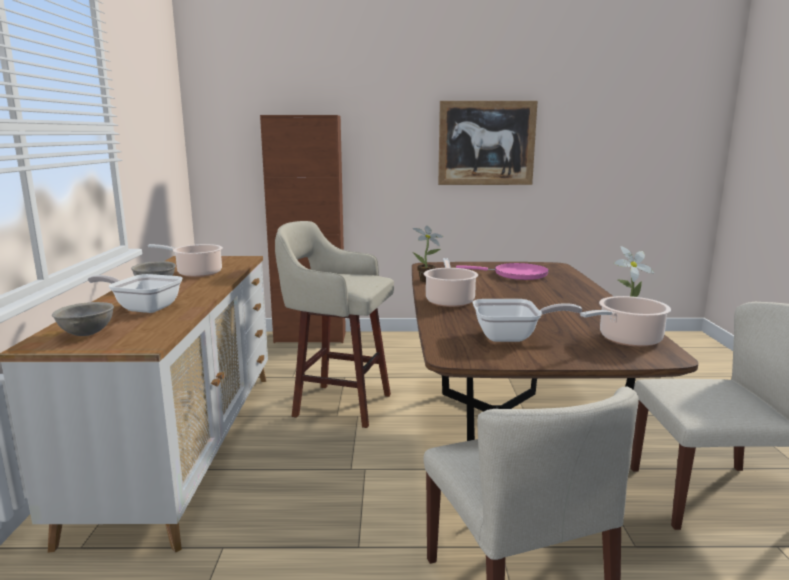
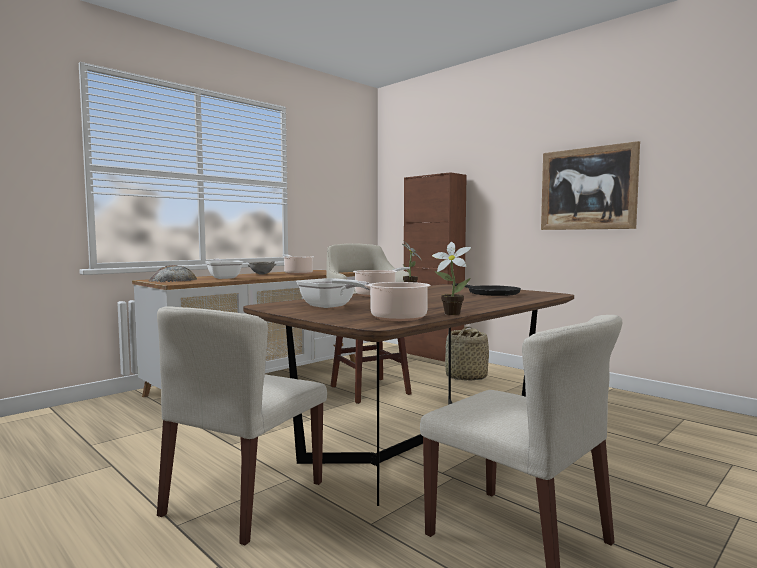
camera: 45 degrees right, 10 degrees down
grey bowl [52,302,114,336] -> bread [149,265,197,282]
pink frying pan [456,263,549,280] -> black frying pan [452,283,521,296]
none -> basket [445,327,489,380]

